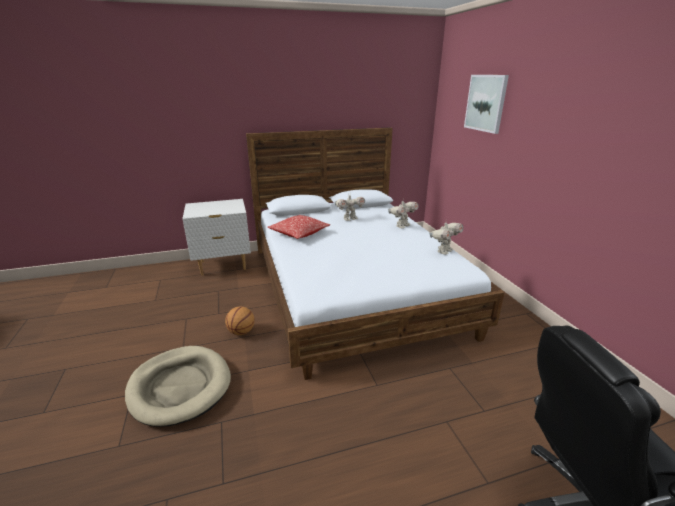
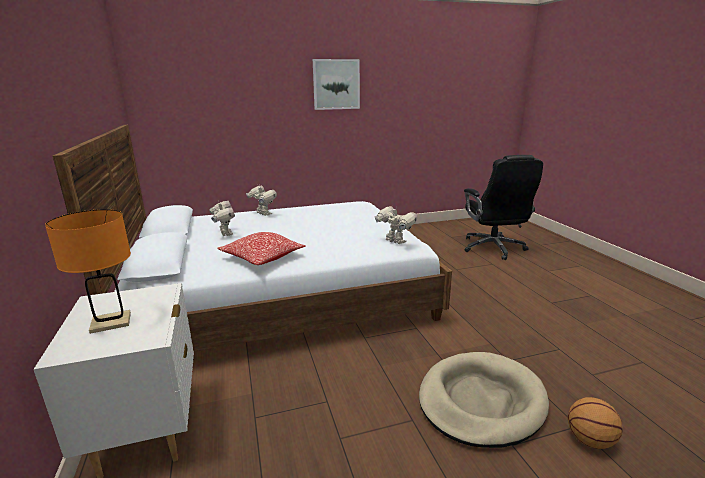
camera: 90 degrees left, 5 degrees down
basketball [225,306,255,335] -> basketball moved to [568,397,623,449]
toy robot [429,219,463,255] -> toy robot moved to [374,206,417,244]
picture [464,75,509,134] -> picture moved to [313,59,360,110]
none -> orange table lamp [45,209,131,334]

